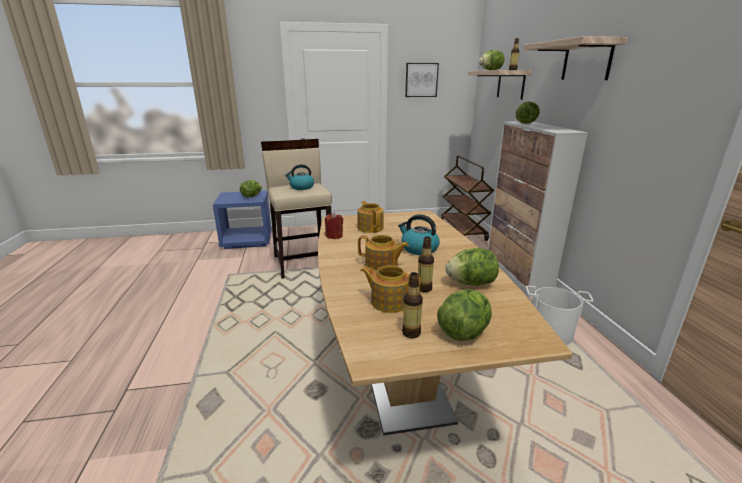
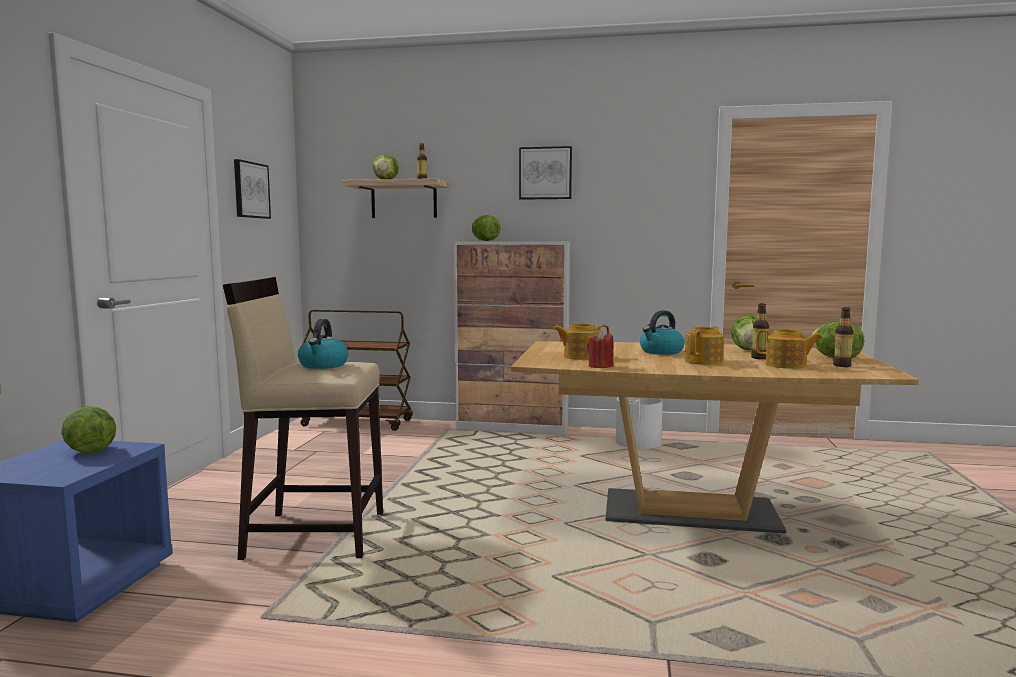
camera: 70 degrees left, 15 degrees down
teapot [360,265,420,313] -> teapot turned 105 degrees counterclockwise [756,329,823,369]
shelf [524,36,628,80] -> picture [519,146,572,200]

